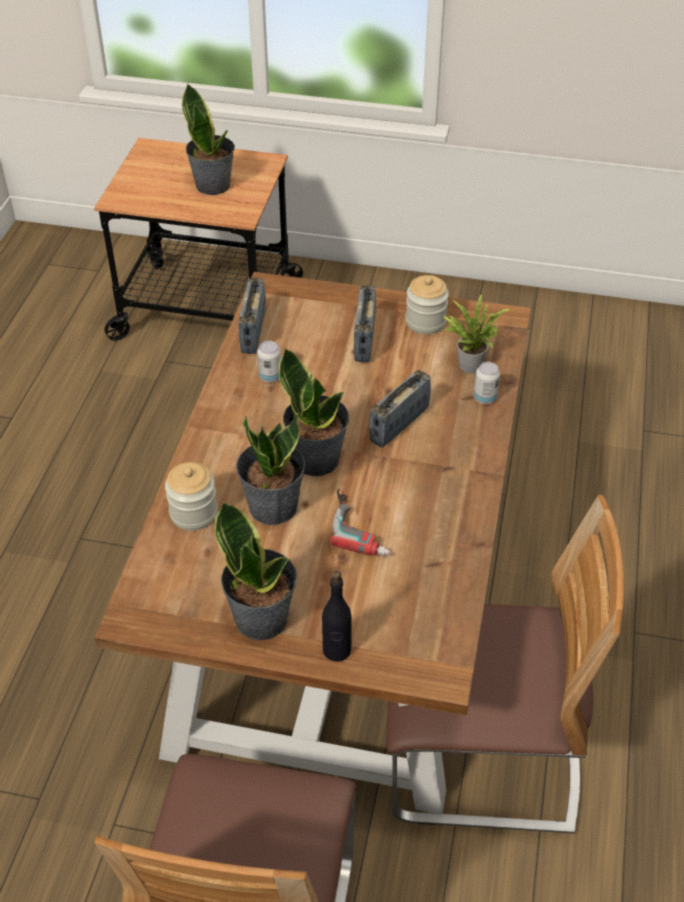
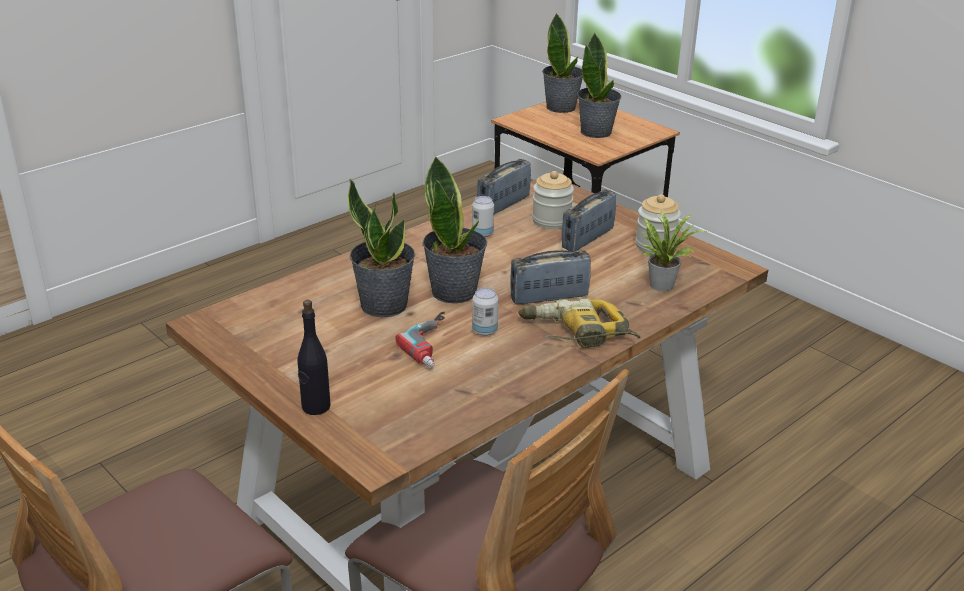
camera: 35 degrees right, 15 degrees down
jar [165,462,218,531] -> jar moved to [532,171,574,229]
potted plant [214,501,297,641] -> potted plant moved to [542,13,583,113]
can [474,362,500,404] -> can moved to [472,288,498,336]
none -> power drill [518,298,641,348]

